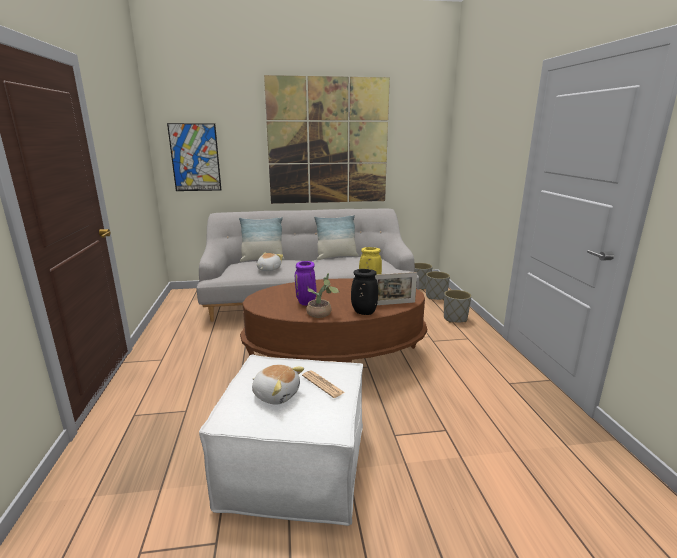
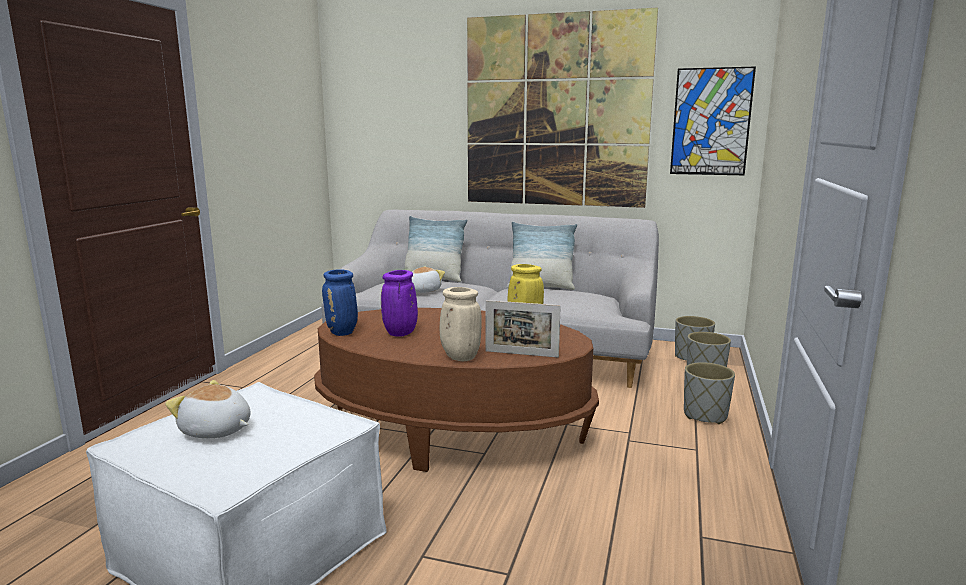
camera: 25 degrees right, 5 degrees down
picture [167,123,221,191] -> picture moved to [670,66,756,175]
plush toy [252,365,304,405] -> plush toy turned 150 degrees clockwise [165,380,251,438]
newspaper [302,370,345,398] -> none
potted plant [306,273,339,318] -> none
black vase [351,269,378,315] -> beige vase [440,287,482,361]
none -> blue vase [322,269,358,336]

